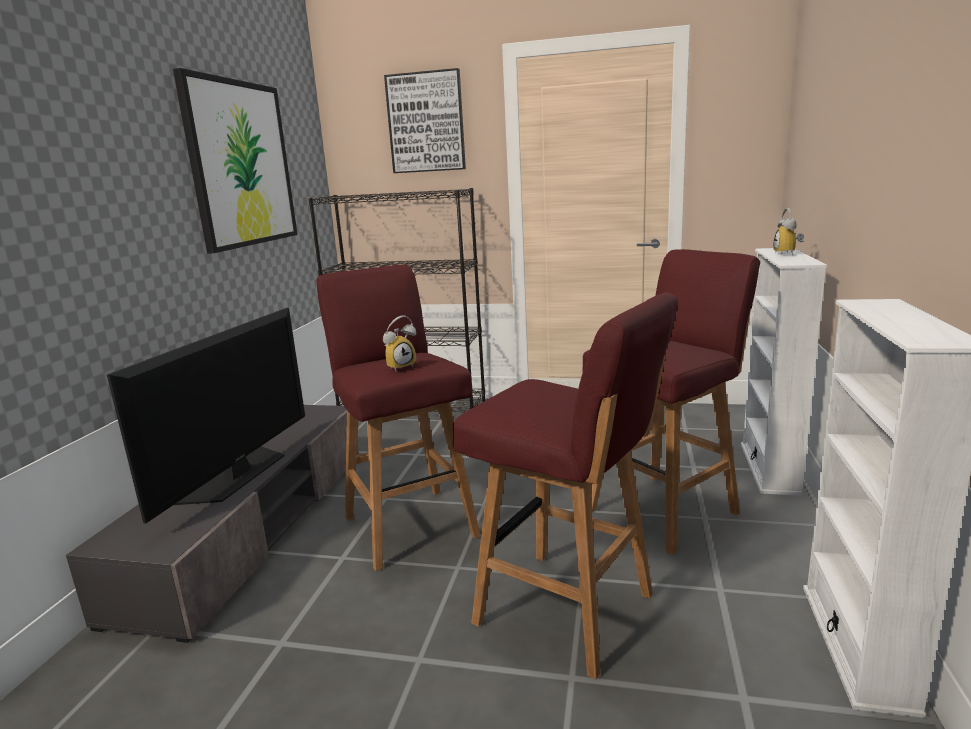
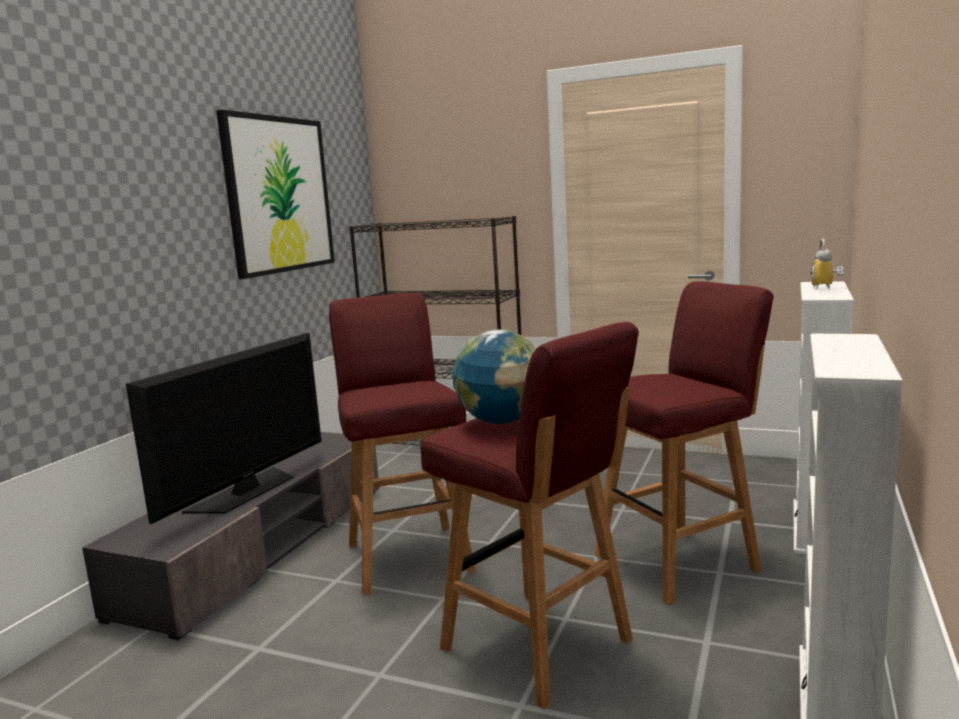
camera: 10 degrees right, 5 degrees down
alarm clock [383,315,416,371] -> none
picture [384,68,466,173] -> none
none -> globe [452,329,537,424]

